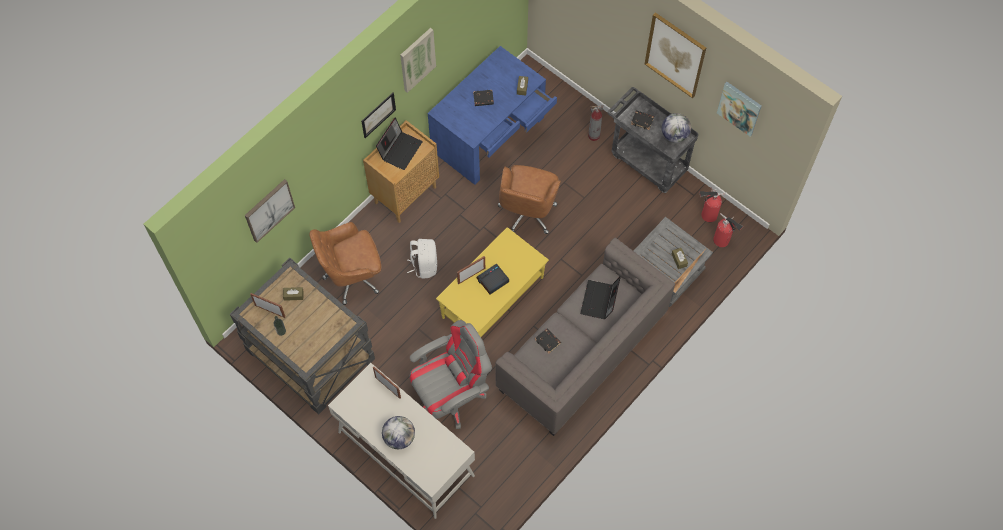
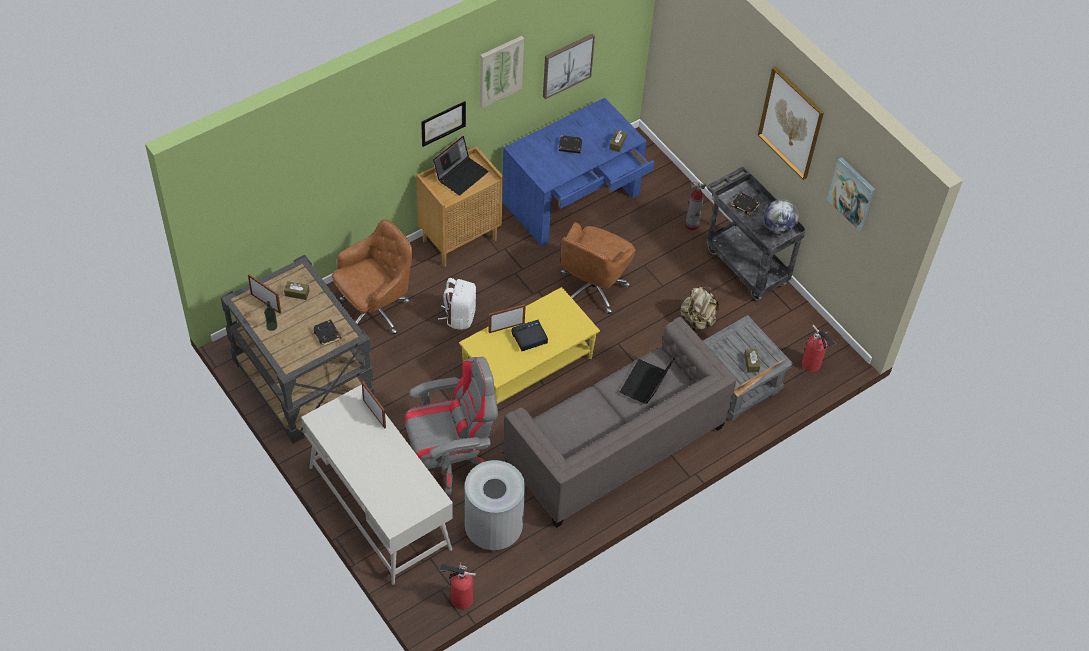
camera: 10 degrees right, 10 degrees down
picture [245,179,295,243] -> picture moved to [543,34,595,99]
brown office chair [309,222,381,305] -> brown office chair turned 150 degrees clockwise [332,219,412,334]
globe [382,416,415,449] -> none
black book [535,328,561,354] -> black book moved to [313,320,341,347]
fire extinguisher [699,188,726,222] -> fire extinguisher moved to [440,563,476,609]
none -> grey trash can [465,460,525,550]
none -> beige backpack [680,287,719,331]

